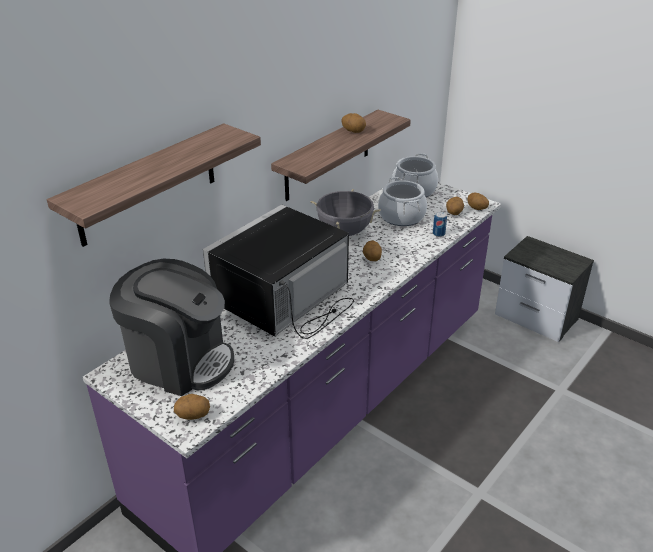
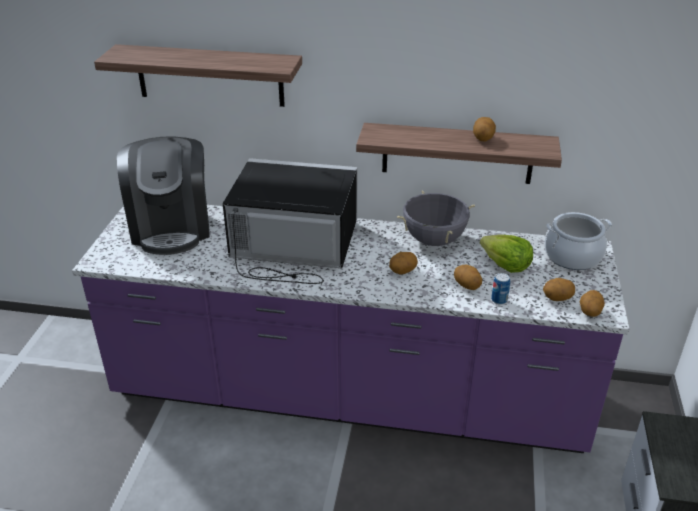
camera: 60 degrees right, 0 degrees up
potato [174,394,210,420] -> potato moved to [454,264,482,290]
cooking pot [378,177,427,226] -> lettuce [480,235,533,273]

